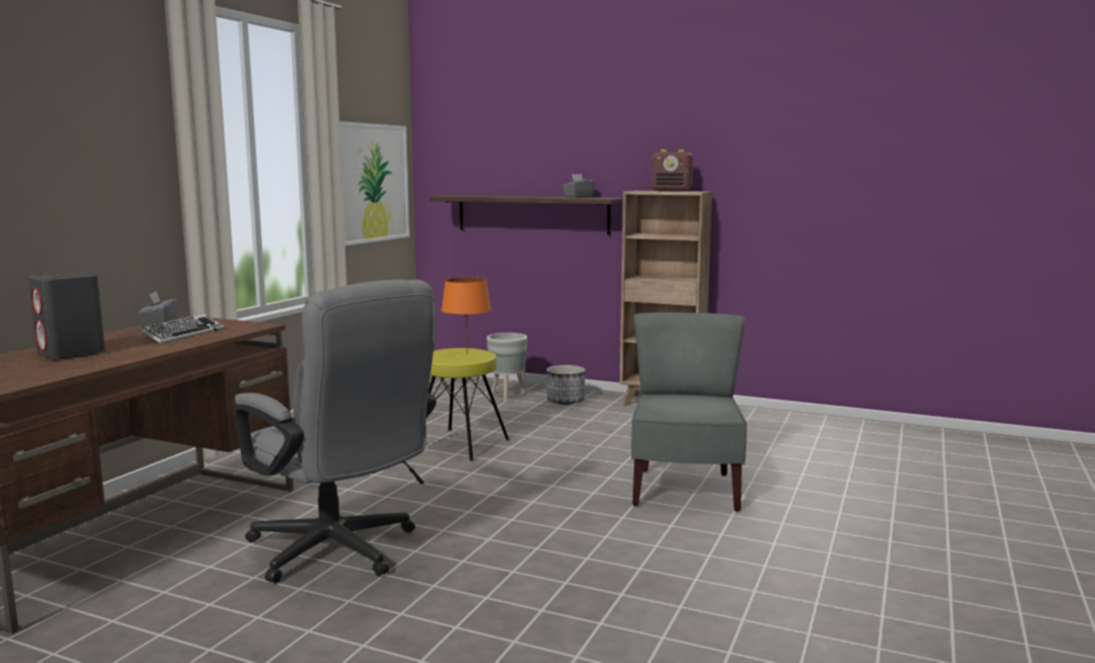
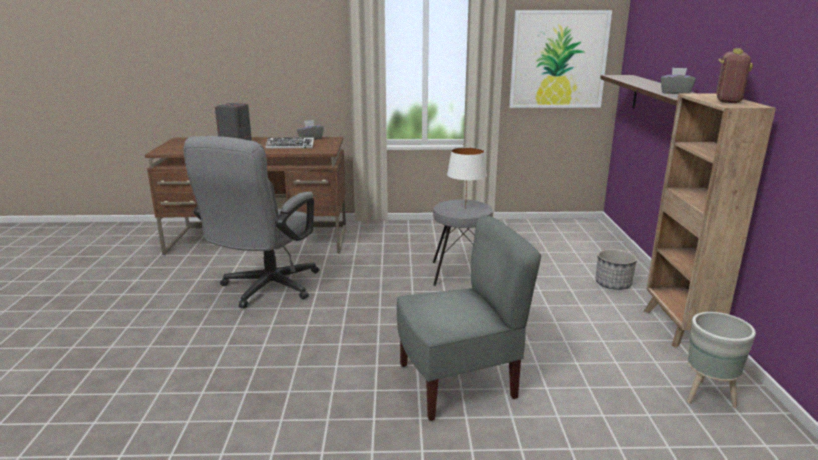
camera: 65 degrees right, 10 degrees up
yellow stool [428,348,509,461] -> grey stool [433,199,493,286]
orange table lamp [441,277,491,337] -> white table lamp [447,147,487,209]
grey planter [487,333,527,401] -> grey planter moved to [687,312,756,408]
radio [652,149,693,192] -> radio turned 150 degrees counterclockwise [716,48,753,103]

